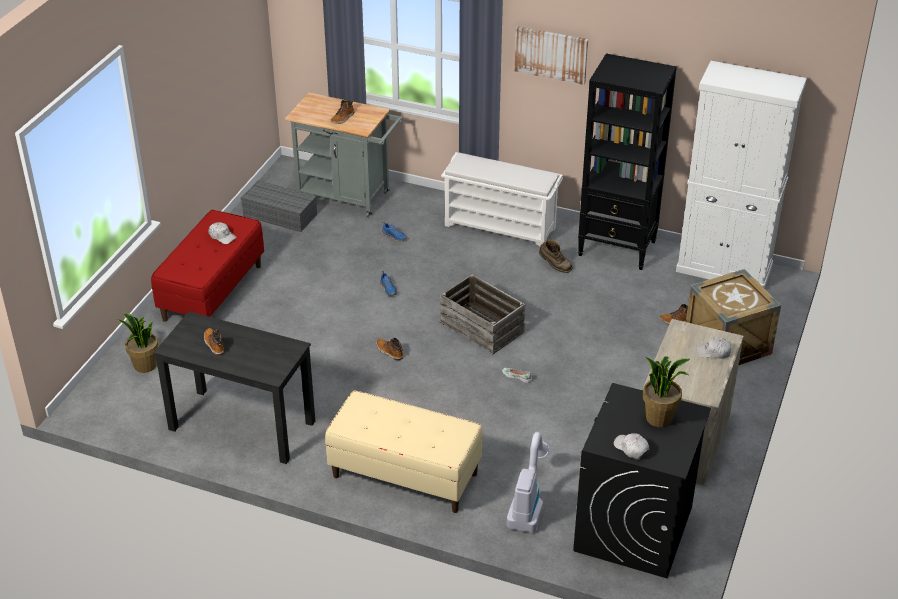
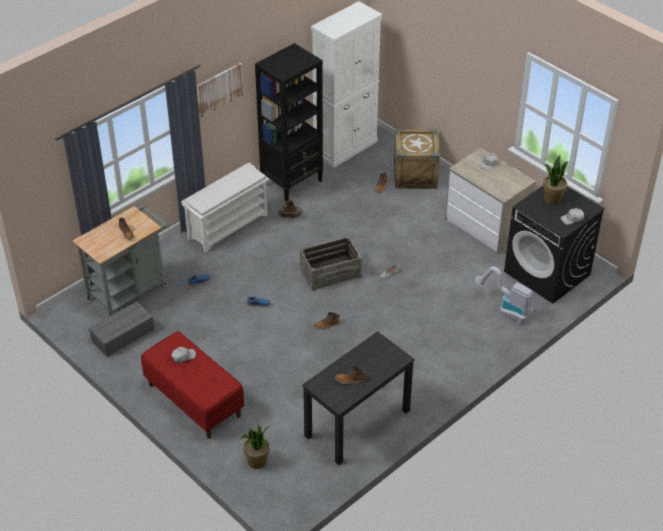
camera: 65 degrees left, 5 degrees up
beige bench [325,391,483,513] -> none

